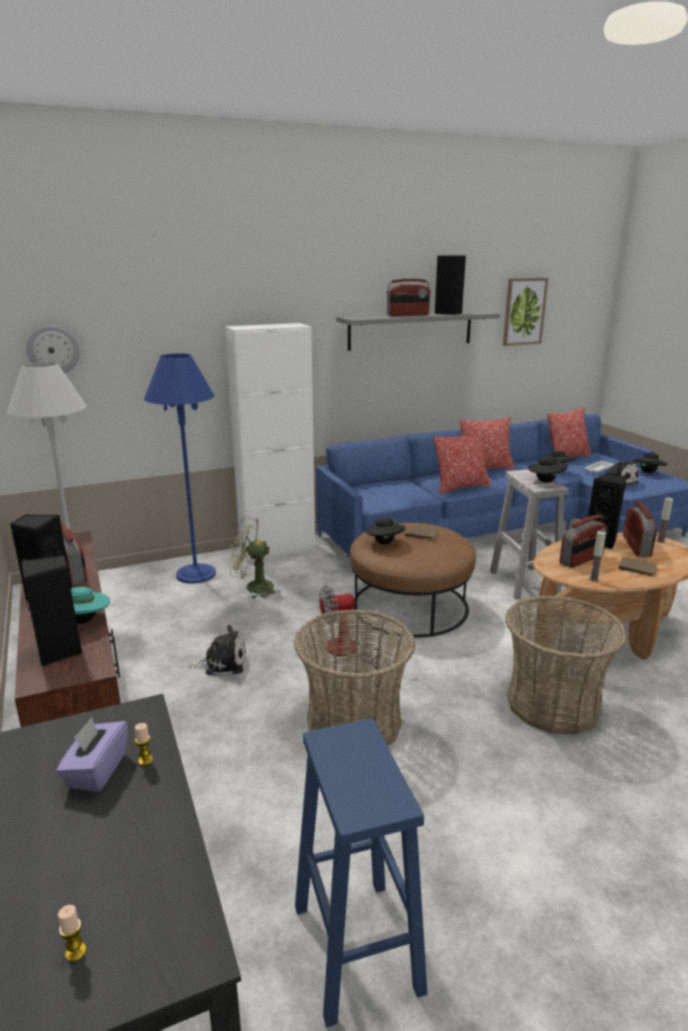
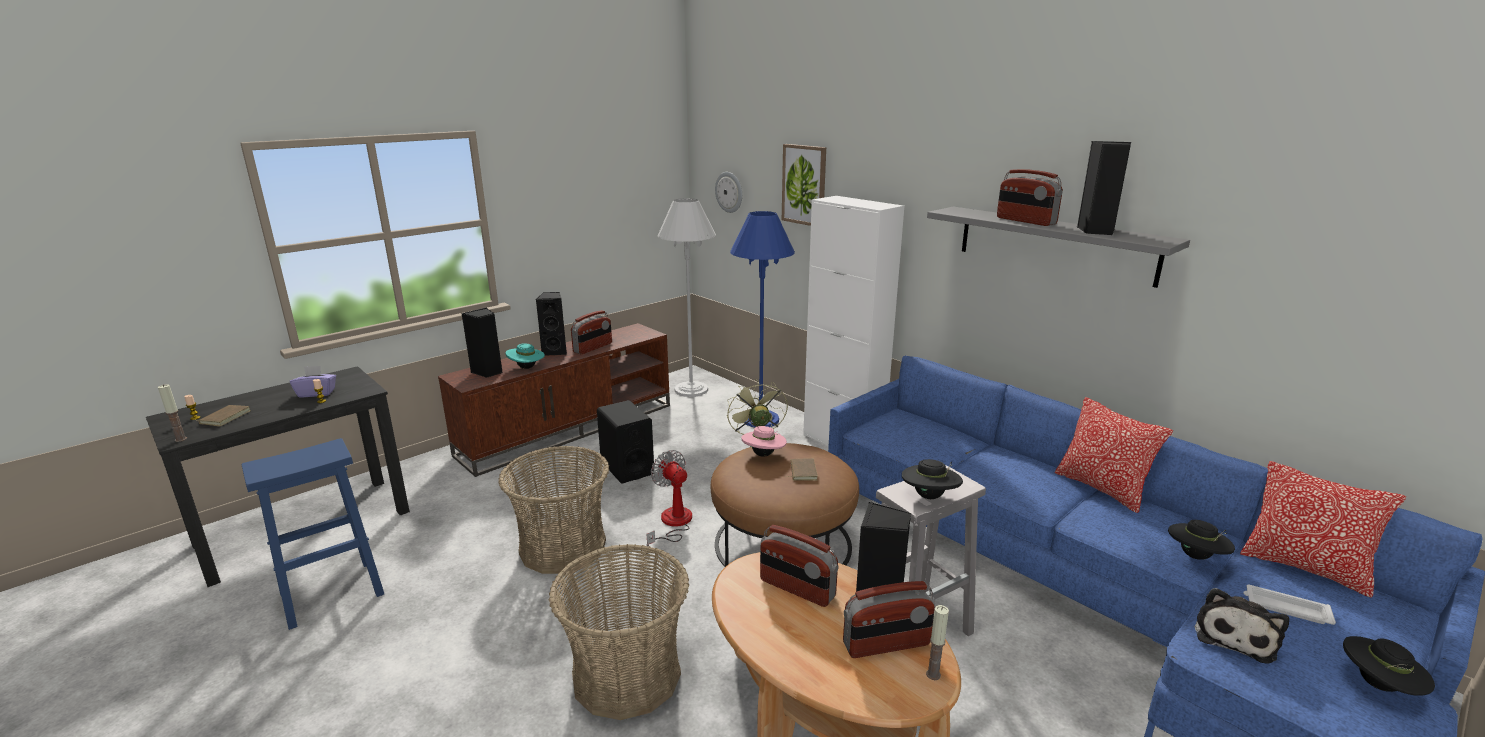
camera: 70 degrees right, 0 degrees up
plush toy [189,625,246,677] -> black speaker [597,400,654,484]
black hat [365,515,405,544] -> pink hat [741,426,787,457]
pillow [433,431,491,494] -> none
picture [503,278,548,346] -> picture moved to [782,144,826,226]
candle [589,531,606,582] -> candle moved to [158,384,187,442]
brown book [618,557,657,577] -> brown book moved to [193,405,251,426]

